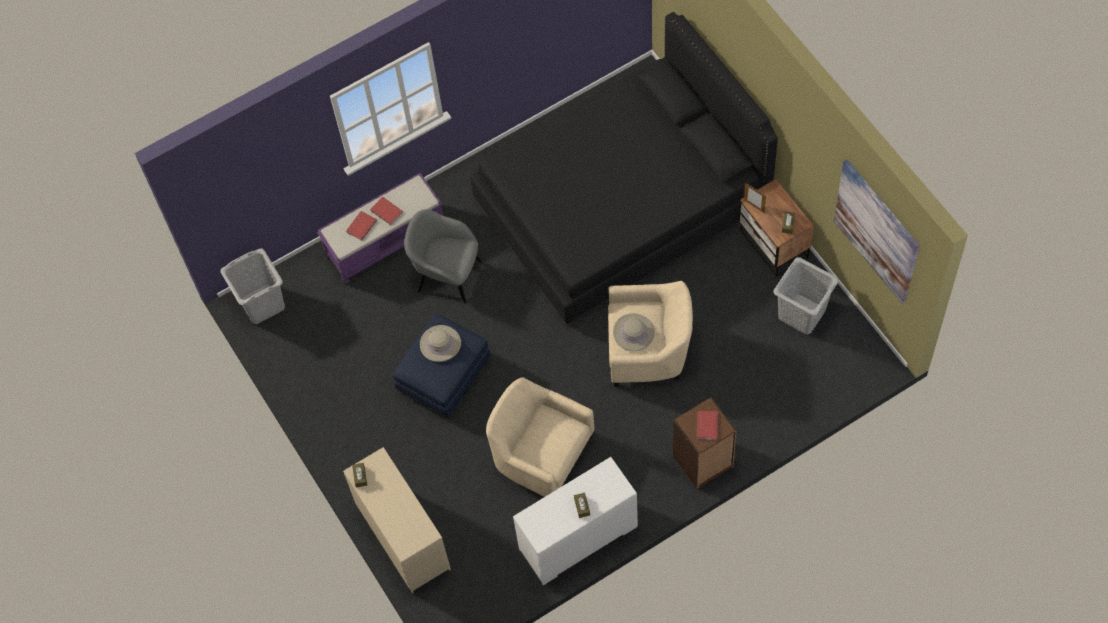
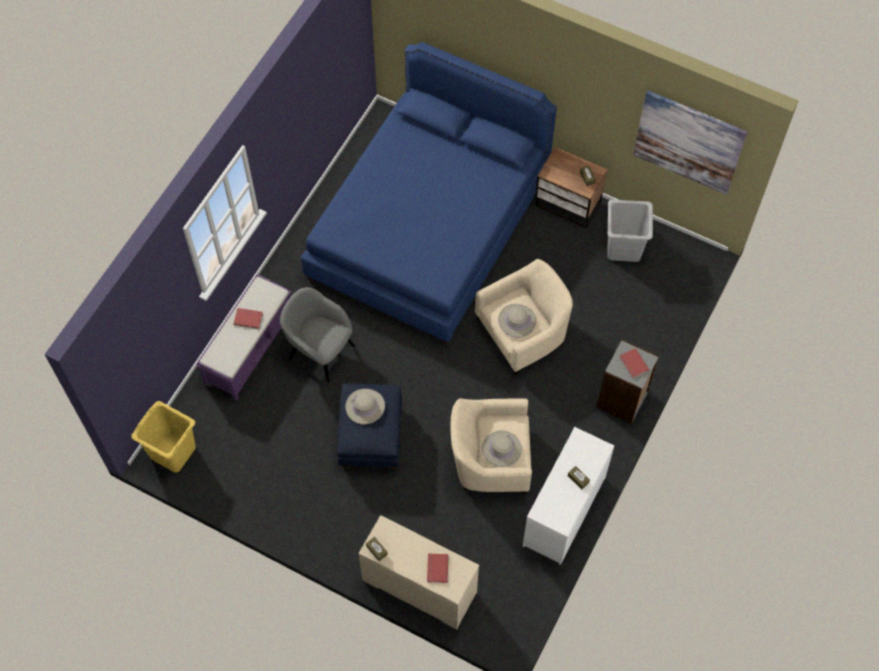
camera: 35 degrees left, 0 degrees up
grey laundry basket [221,248,285,324] -> yellow laundry basket [131,401,196,473]
red book [346,211,377,241] -> red book moved to [427,554,449,583]
grey armchair [404,210,481,304] -> grey armchair turned 45 degrees clockwise [280,287,355,382]
black bed [470,12,778,326] -> blue bed [301,42,557,345]
brown bookcase [673,397,737,489] -> grey bookcase [596,339,659,424]
picture frame [744,183,766,213] -> none
none -> beige hat [482,430,522,467]

